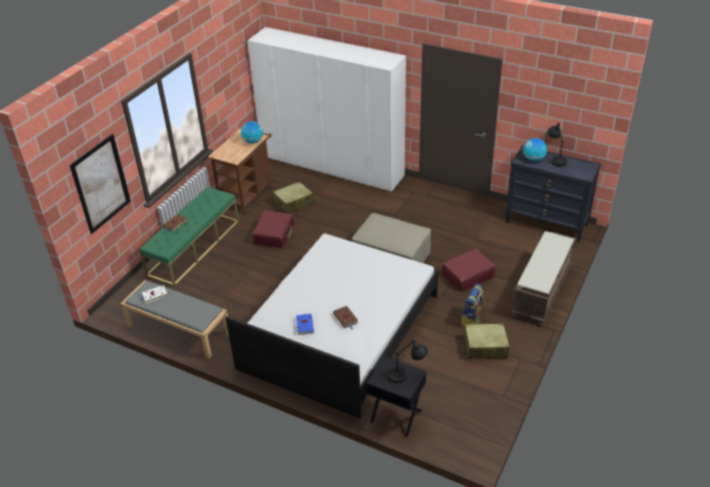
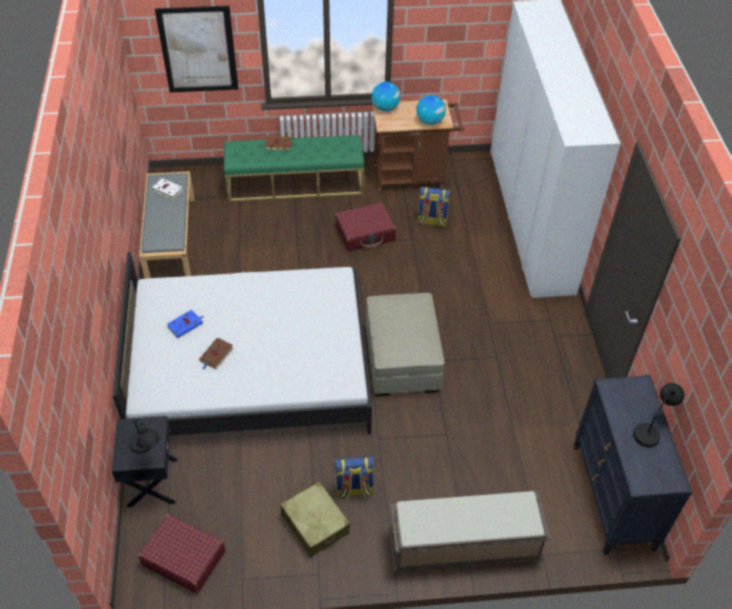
camera: 55 degrees right, 10 degrees up
beige suitcase [273,182,314,213] -> backpack [417,187,451,227]
red suitcase [442,248,496,292] -> red suitcase moved to [138,514,225,594]
globe [523,138,547,162] -> globe moved to [372,82,400,111]

